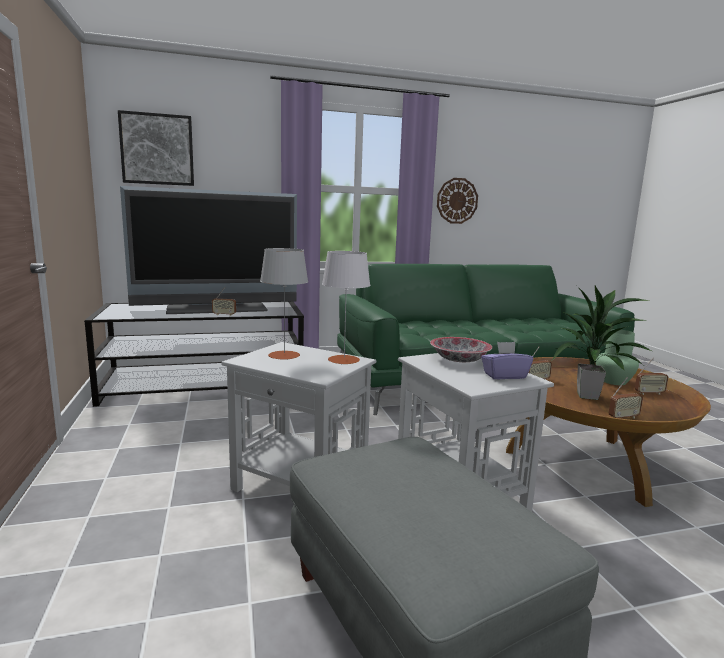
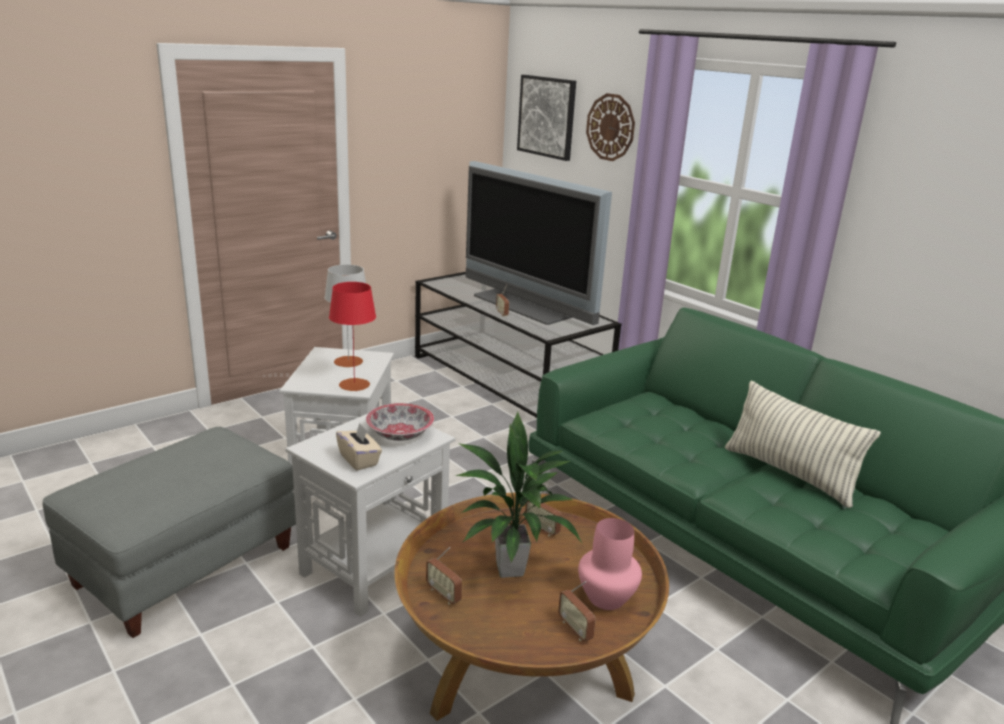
camera: 65 degrees right, 10 degrees up
white table lamp [322,251,370,364] -> red table lamp [329,282,376,391]
wall clock [437,178,478,224] -> wall clock moved to [586,93,635,161]
purple tissue box [481,342,533,379] -> beige tissue box [336,423,382,471]
green vase [595,329,639,385] -> pink vase [578,518,642,610]
none -> pillow [725,380,881,508]

